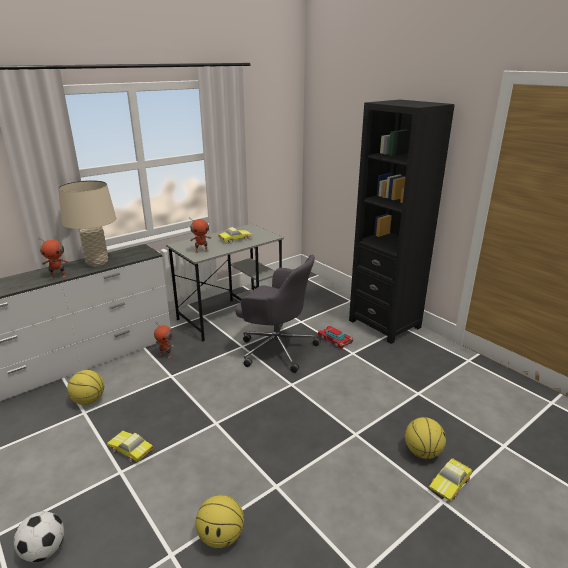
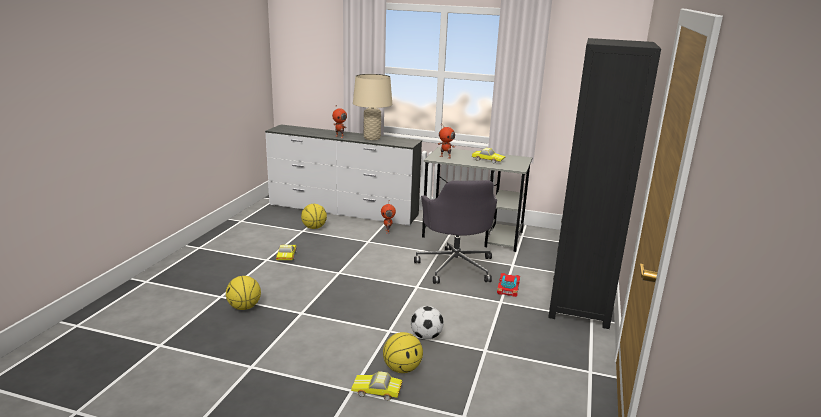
camera: 55 degrees right, 5 degrees down
football [14,511,64,562] -> football moved to [411,306,444,340]

